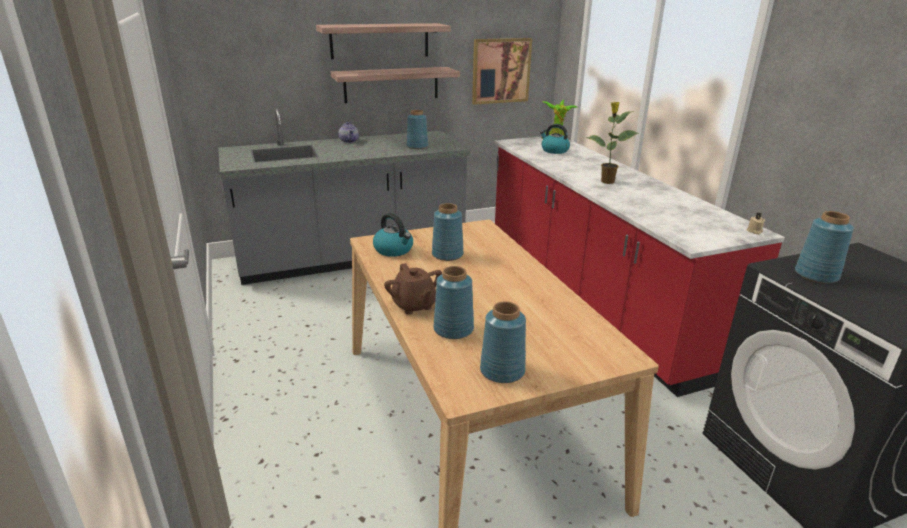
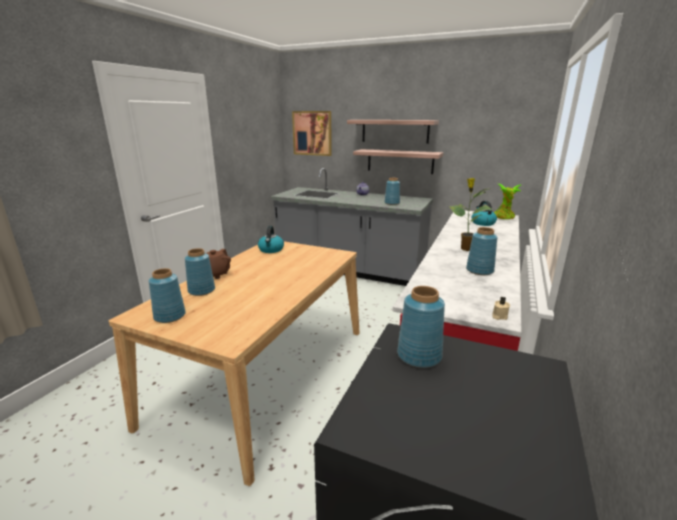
camera: 45 degrees right, 5 degrees down
blue vase [432,203,464,261] -> blue vase moved to [466,227,498,275]
picture [472,38,532,105] -> picture moved to [292,111,332,156]

